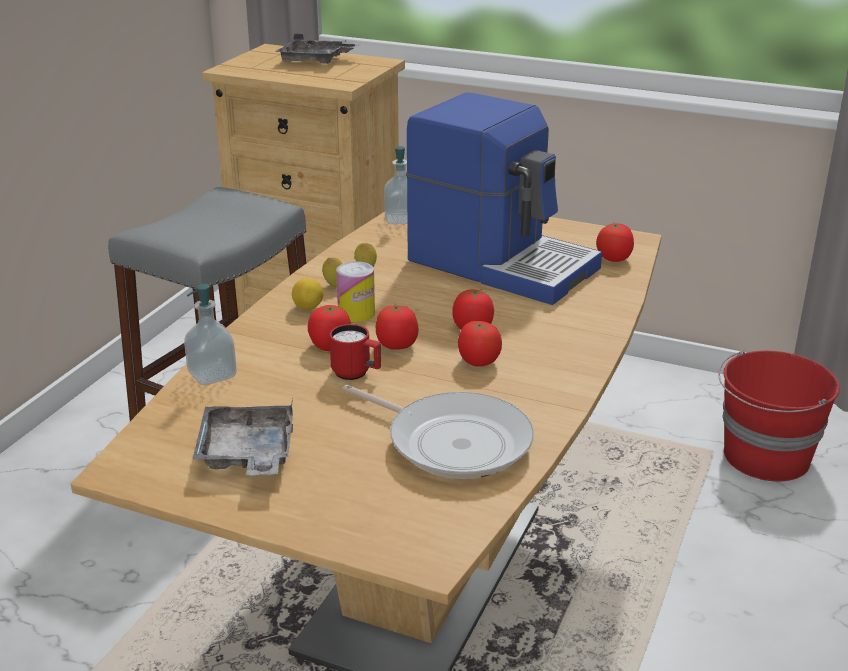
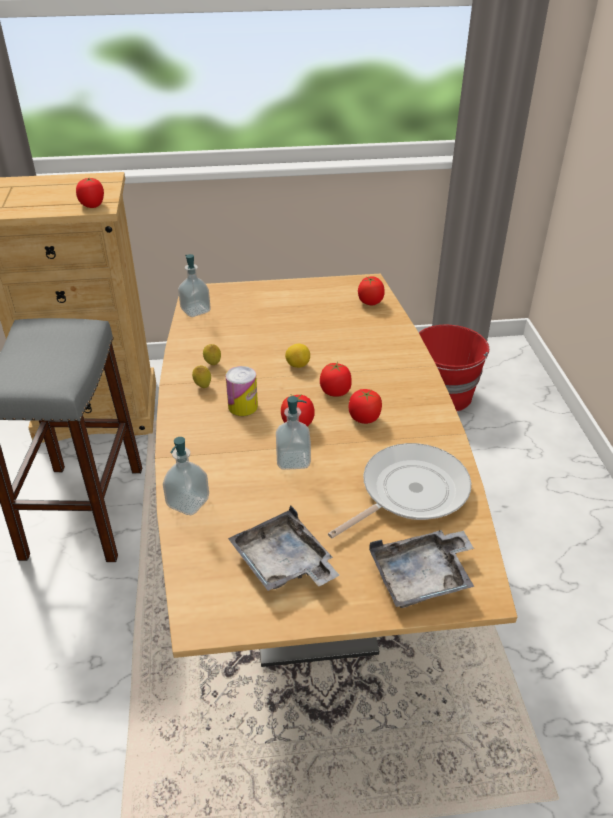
camera: 30 degrees left, 10 degrees up
grey tray [275,33,361,64] -> grey tray moved to [369,530,474,608]
lemon [292,278,324,310] -> lemon moved to [285,344,310,368]
tomato [308,305,351,351] -> tomato moved to [76,178,104,208]
red mug [329,324,381,380] -> soap dispenser [276,396,311,470]
frying pan [342,385,534,479] -> frying pan turned 45 degrees counterclockwise [328,443,471,538]
coffee machine [406,92,602,305] -> none

